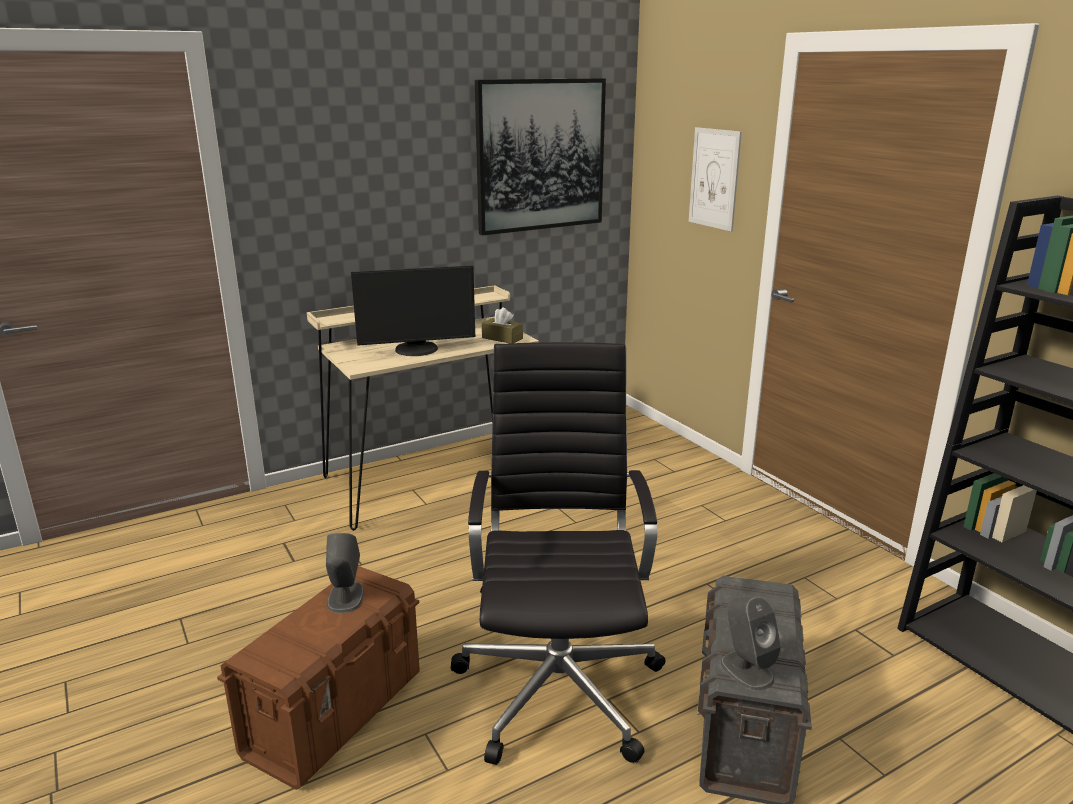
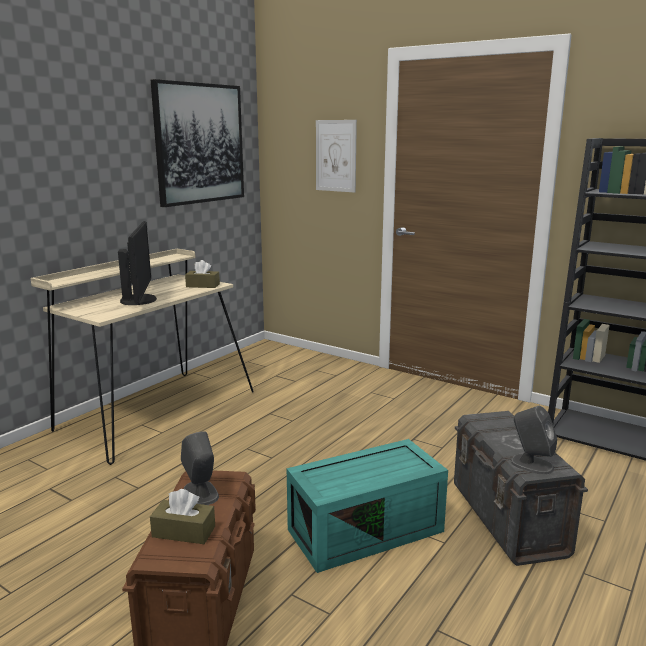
camera: 25 degrees left, 5 degrees down
monitor [351,265,475,356] -> monitor turned 60 degrees counterclockwise [118,221,157,305]
black office chair [451,342,665,765] -> turquoise storage box [287,439,448,573]
none -> brown tissue box [150,489,215,544]

